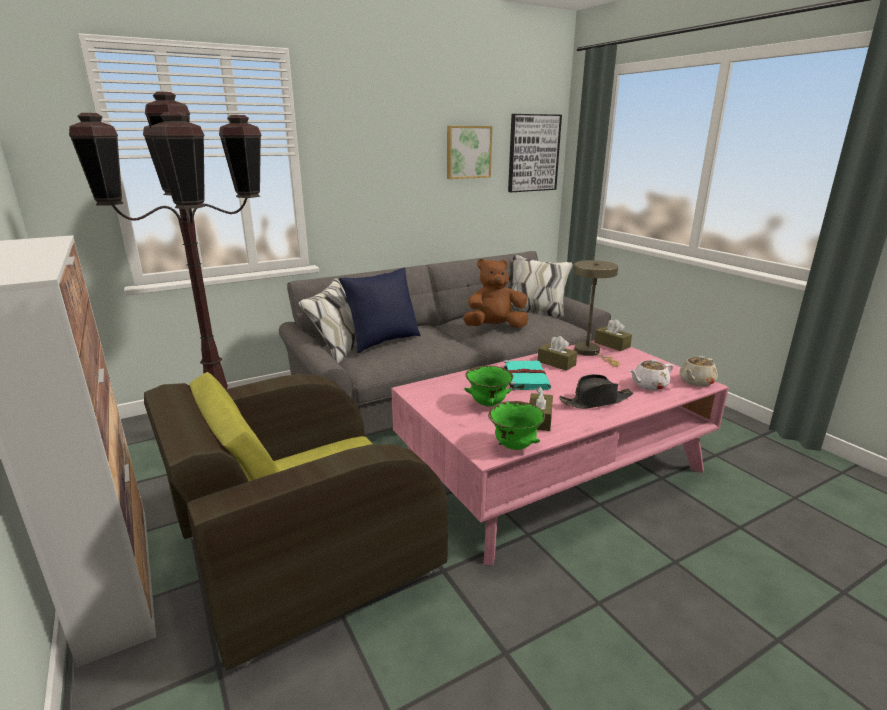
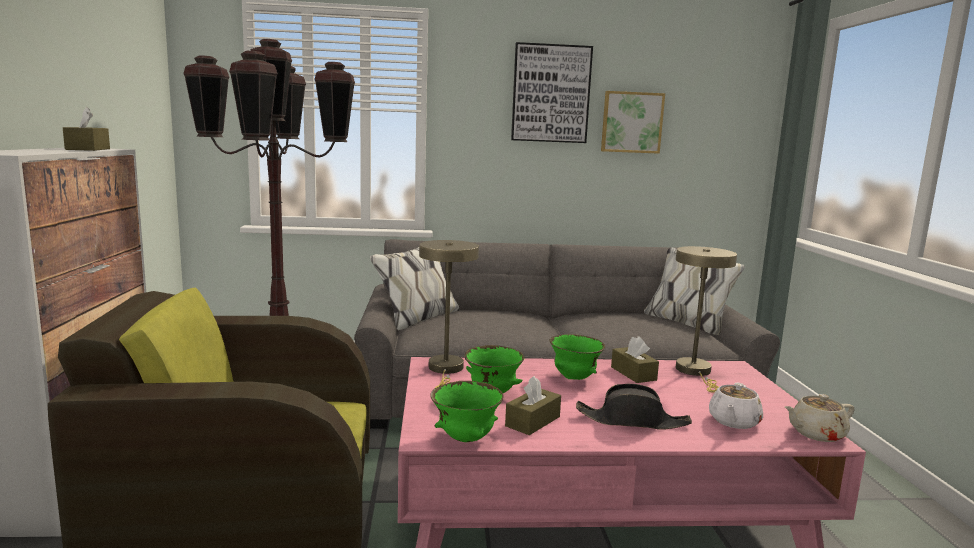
camera: 25 degrees right, 10 degrees down
blue pillow [339,268,421,353] -> none
brown plush toy [463,259,529,328] -> none
turquoise book [504,360,551,391] -> green bowl [549,334,605,380]
picture [508,114,562,192] -> picture moved to [511,42,593,143]
brown tissue box [594,319,632,351] -> brown tissue box moved to [63,107,110,151]
white teapot [629,359,673,390] -> white teapot turned 60 degrees counterclockwise [709,383,763,429]
none -> beige table lamp [419,240,479,388]

